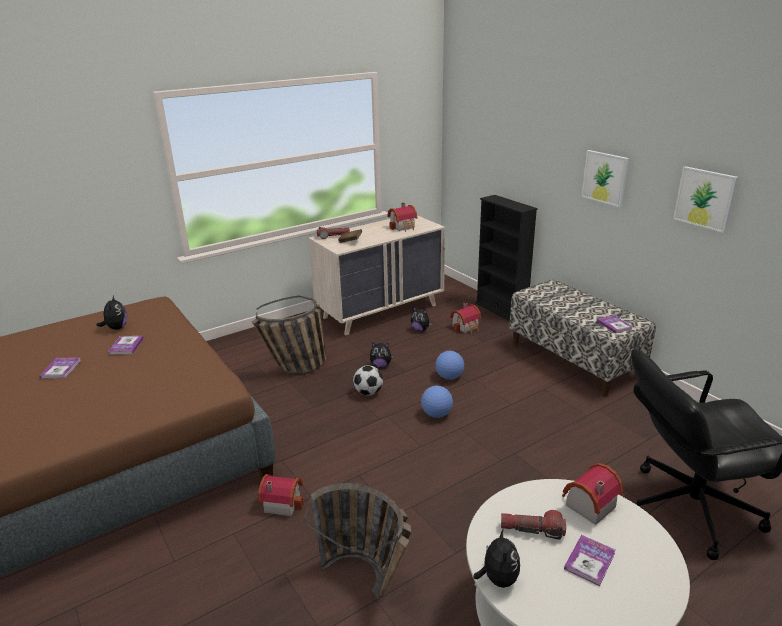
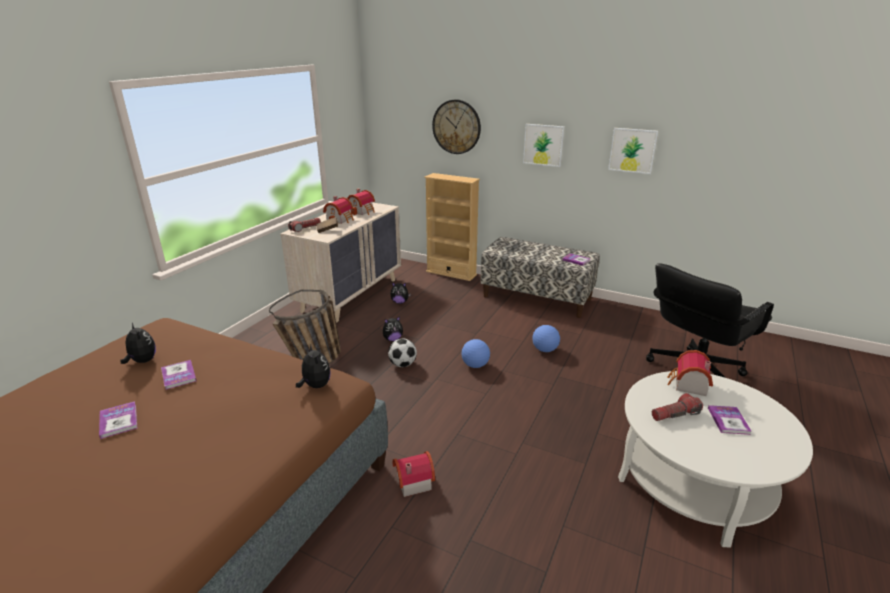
camera: 30 degrees left, 0 degrees up
basket [304,483,411,599] -> none
football [435,351,464,380] -> football moved to [532,325,560,352]
toy house [450,303,481,334] -> toy house moved to [323,196,354,224]
plush toy [473,528,520,588] -> plush toy moved to [296,345,331,388]
black bookcase [475,195,538,321] -> beige bookcase [424,173,480,281]
none -> wall clock [432,99,481,154]

